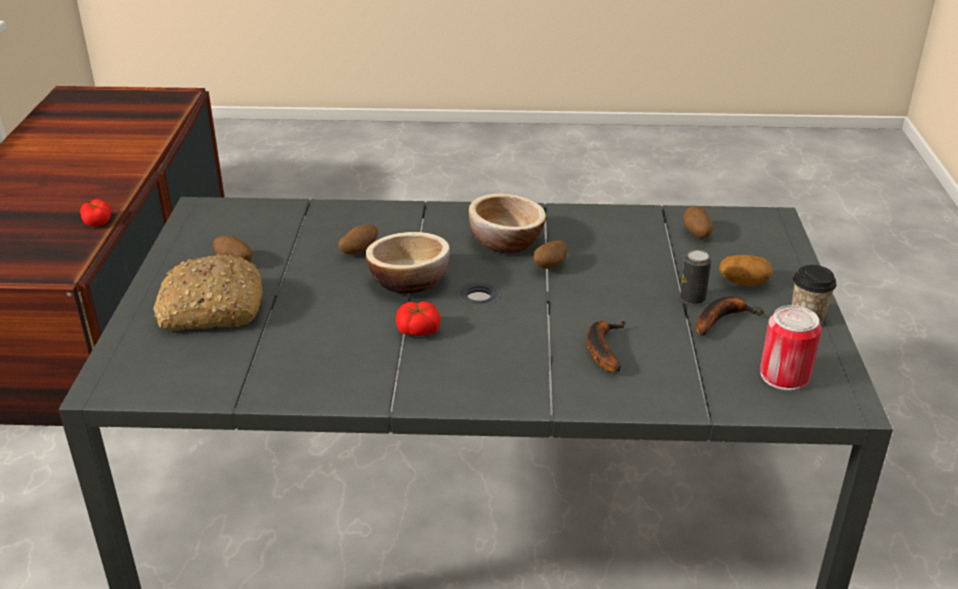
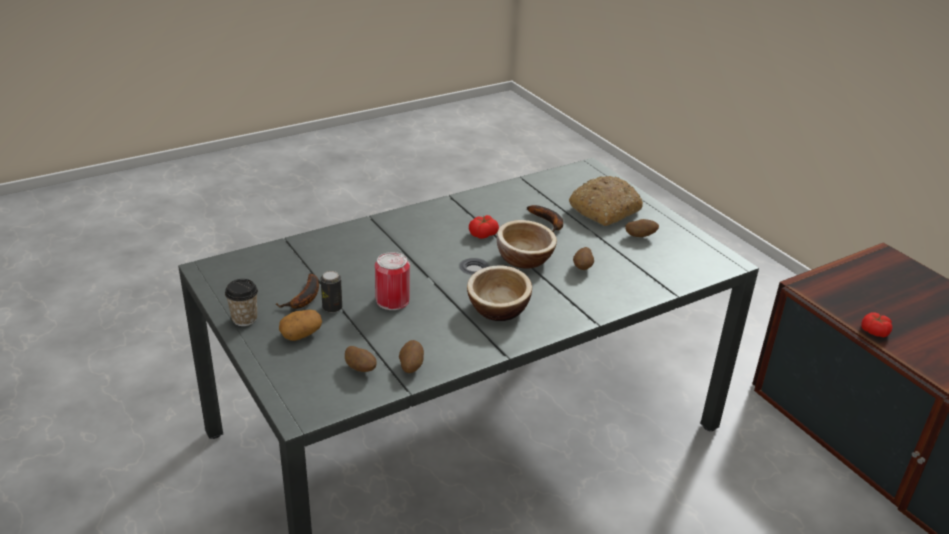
camera: 145 degrees right, 0 degrees up
potato [533,240,567,269] -> potato moved to [399,340,424,373]
banana [587,321,626,372] -> banana moved to [527,205,563,232]
can [760,305,822,391] -> can moved to [375,252,410,310]

